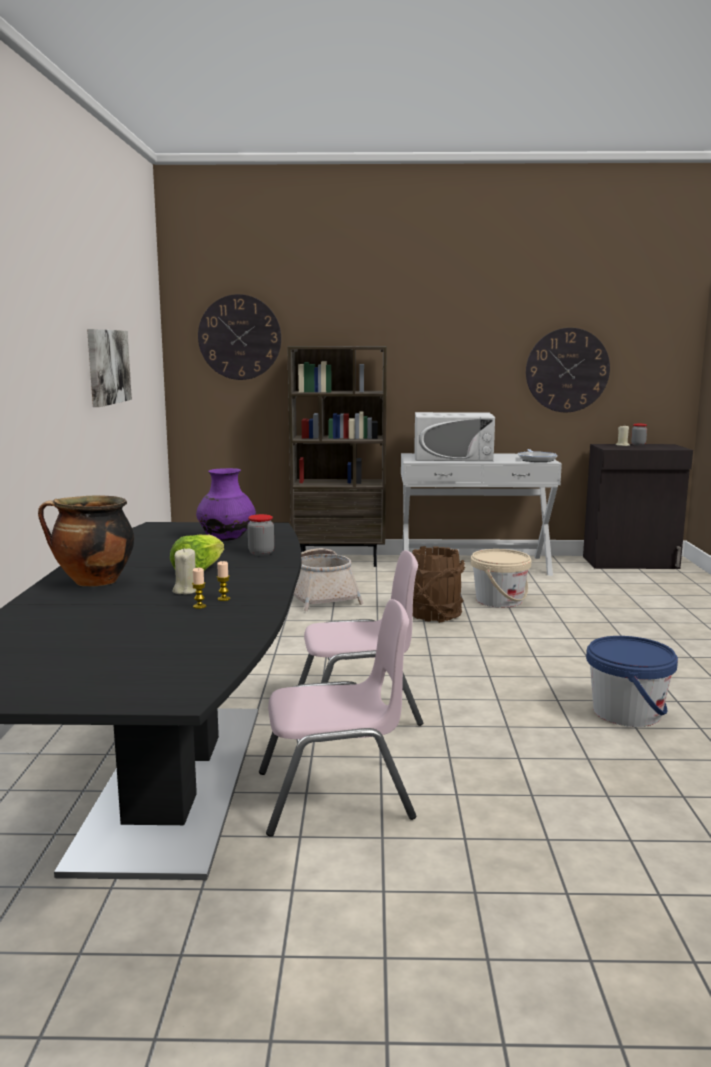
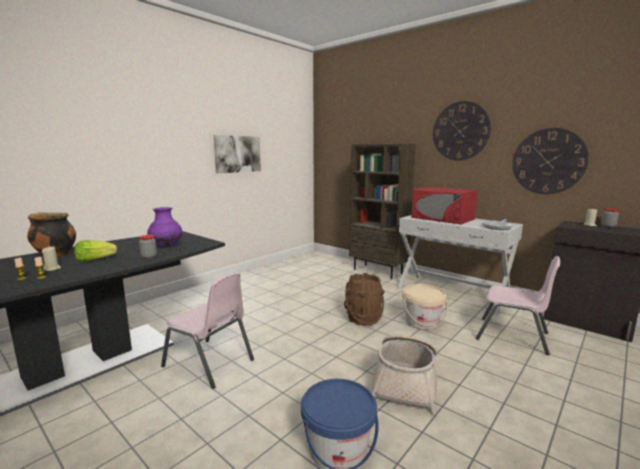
camera: 40 degrees right, 0 degrees up
wall clock [198,294,281,380] -> wall clock moved to [433,101,491,161]
pink chair [259,599,416,837] -> pink chair moved to [476,256,560,355]
basket [293,548,364,611] -> basket moved to [372,335,437,415]
white microwave [414,412,495,461] -> red microwave [411,187,478,224]

